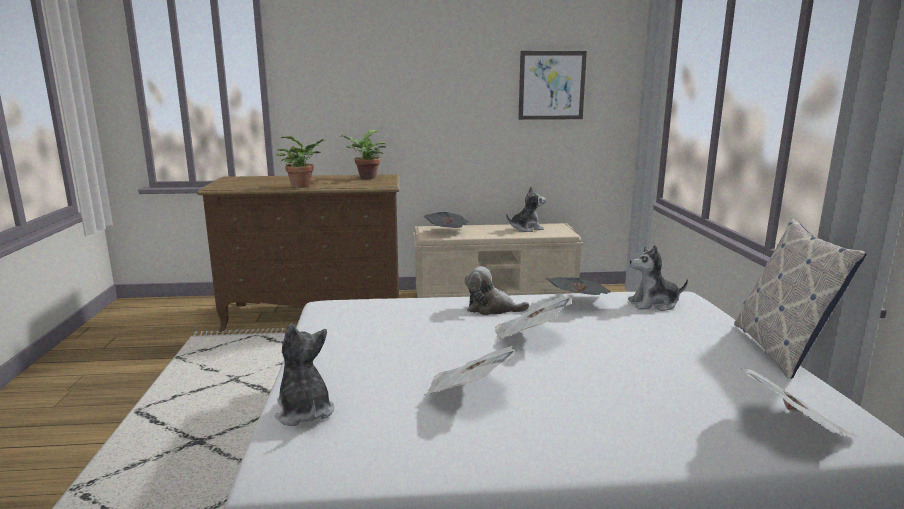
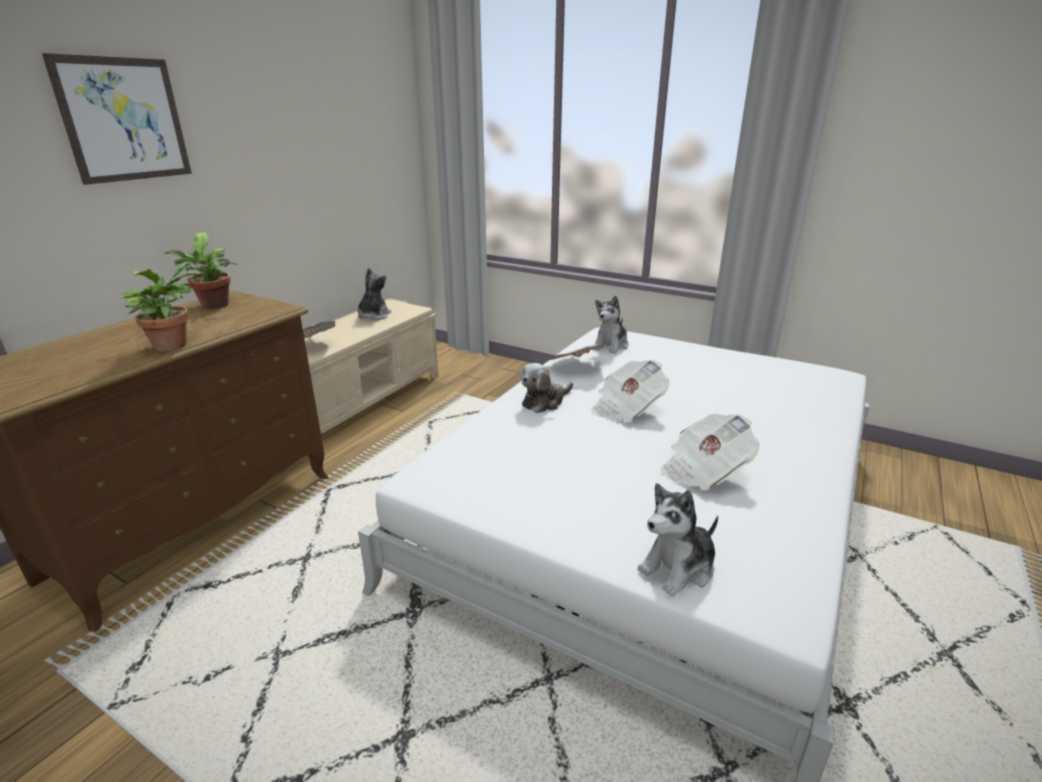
camera: 55 degrees left, 10 degrees up
plush toy [275,323,334,426] -> plush toy turned 45 degrees counterclockwise [638,483,718,597]
picture [518,51,587,120] -> picture moved to [42,53,192,185]
pillow [734,219,867,379] -> none
newspaper [741,368,856,437] -> none

